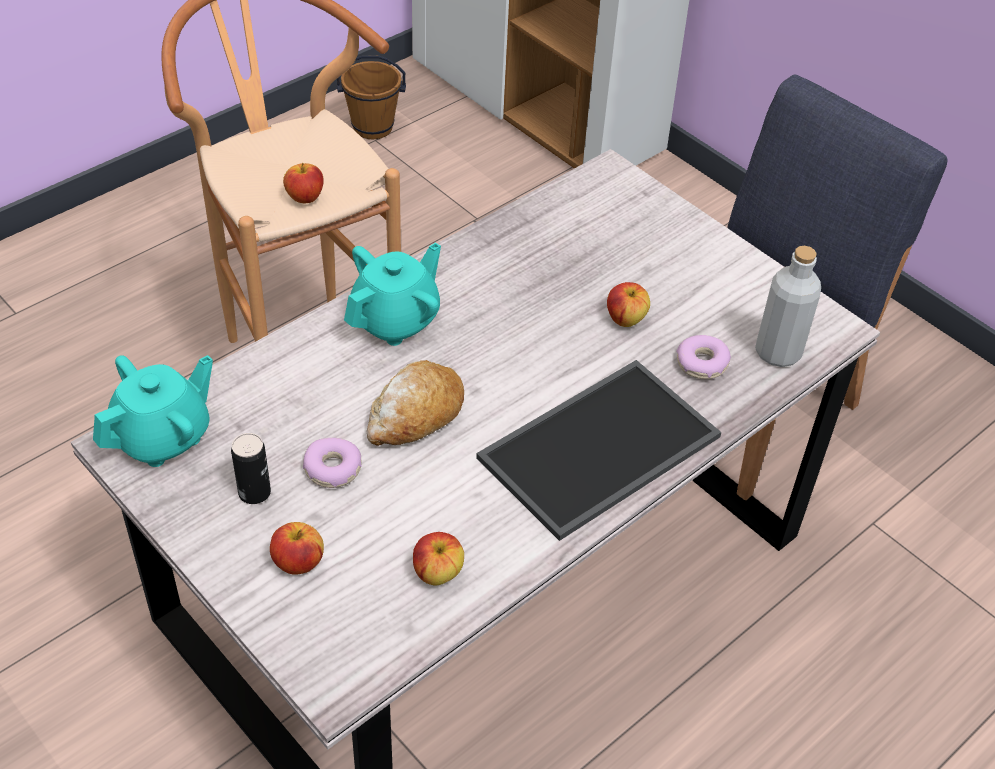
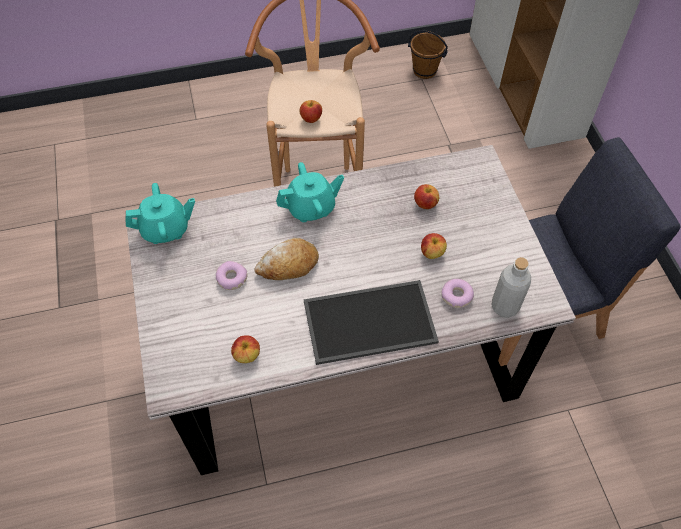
camera: 30 degrees right, 10 degrees up
can [231,433,271,504] -> none
apple [270,522,324,575] -> apple moved to [414,184,439,209]

